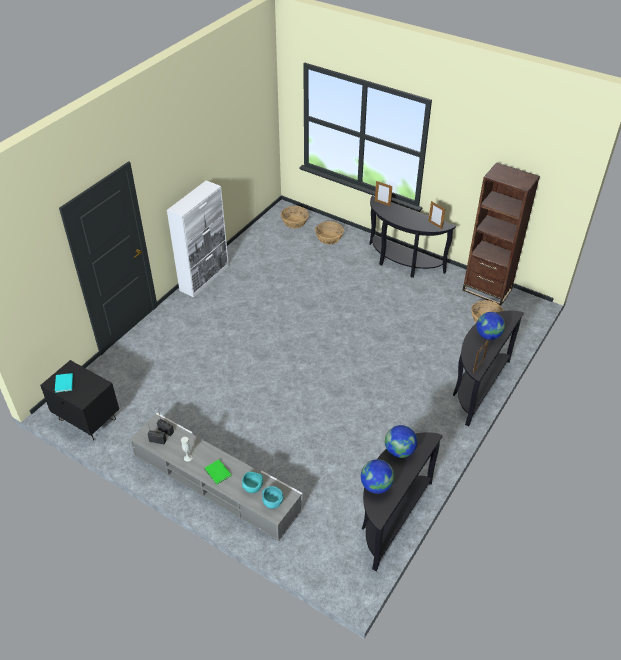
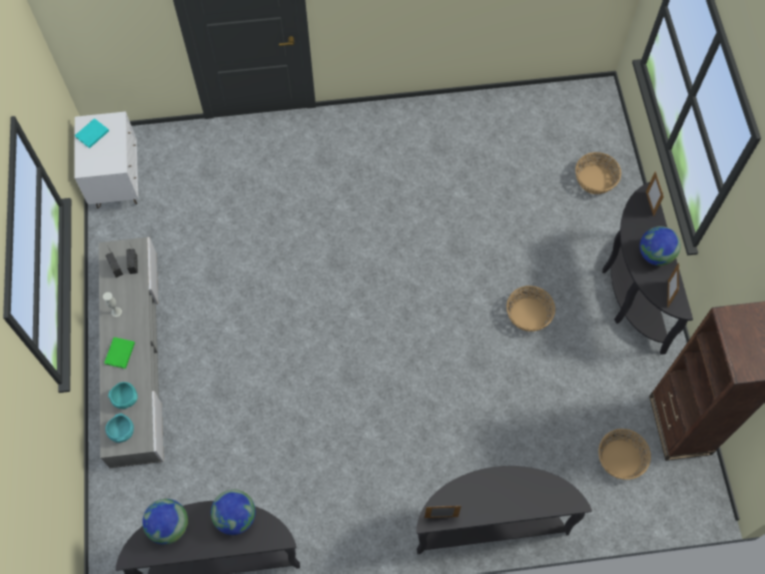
camera: 50 degrees right, 20 degrees up
black nightstand [40,360,119,440] -> white nightstand [74,111,138,208]
white cabinet [167,180,229,297] -> none
basket [281,206,309,228] -> basket moved to [506,286,555,332]
globe [476,312,505,340] -> globe moved to [640,226,681,266]

